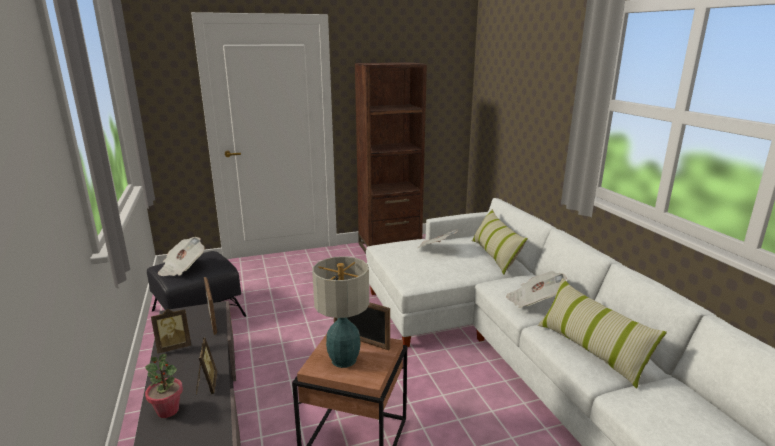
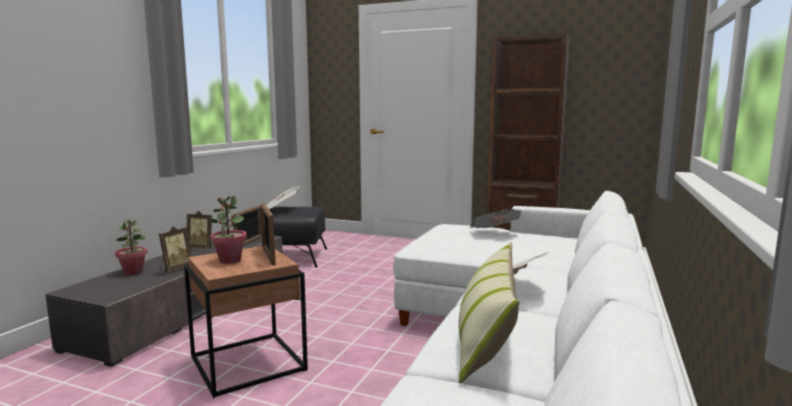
camera: 40 degrees right, 10 degrees down
table lamp [312,256,369,368] -> potted plant [210,195,247,264]
pillow [472,209,528,275] -> none

